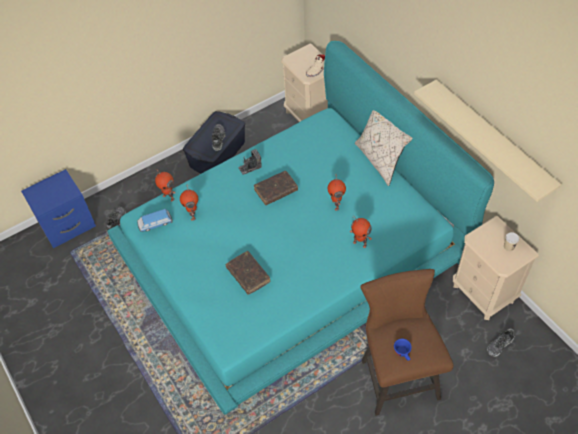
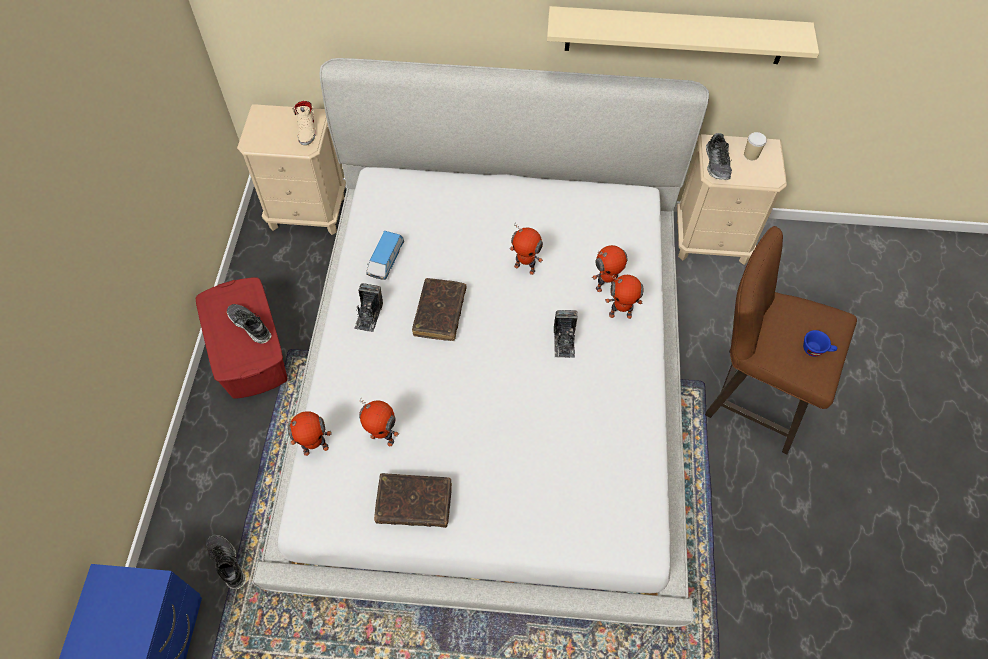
camera: 55 degrees left, 5 degrees up
turquoise bed [107,41,494,415] -> white bed [252,58,709,627]
toy car [137,209,173,232] -> toy car moved to [366,231,404,280]
blue storage box [183,111,245,173] -> red storage box [195,277,288,399]
brown book [226,251,270,295] -> brown book moved to [374,473,452,528]
beige pillow [355,110,413,186] -> none
shoe [487,328,515,357] -> shoe moved to [706,133,732,180]
none -> camera [554,310,577,358]
none -> toy robot [605,275,643,319]

